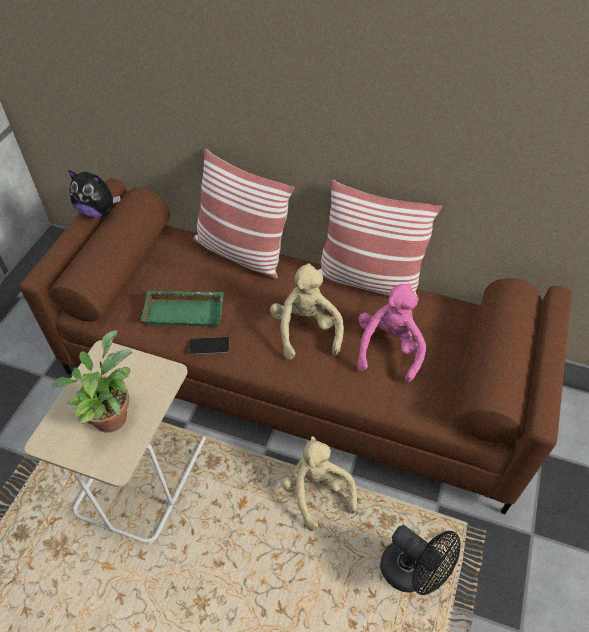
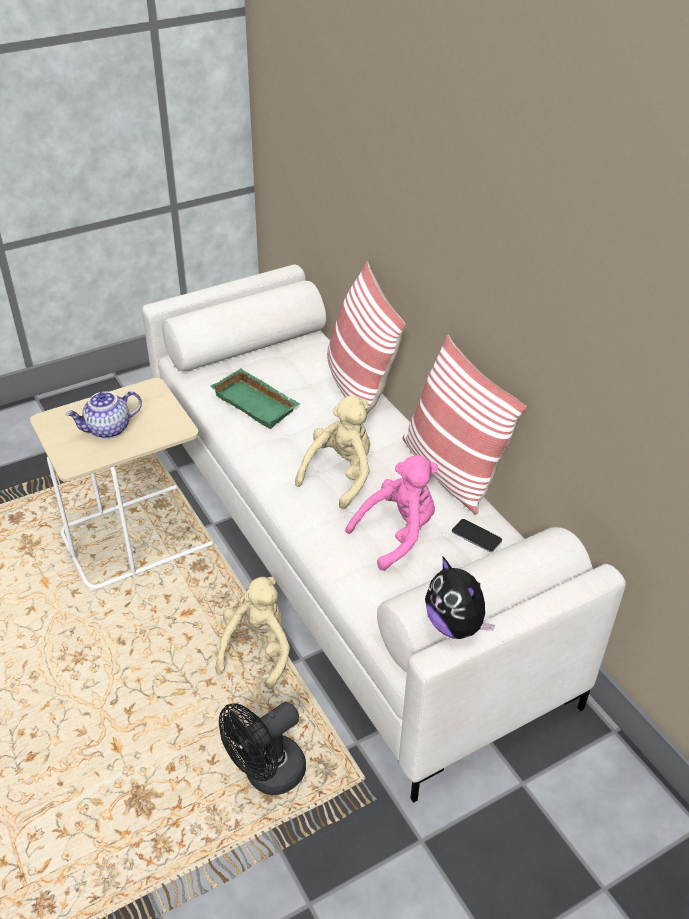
camera: 40 degrees right, 10 degrees down
brown sofa [20,179,572,514] -> white sofa [142,265,626,803]
potted plant [52,330,132,432] -> teapot [66,391,142,439]
plush toy [67,169,121,218] -> plush toy moved to [425,556,495,639]
phone [189,337,229,355] -> phone moved to [452,519,502,552]
black fan [380,525,461,595] -> black fan turned 60 degrees clockwise [219,702,306,795]

